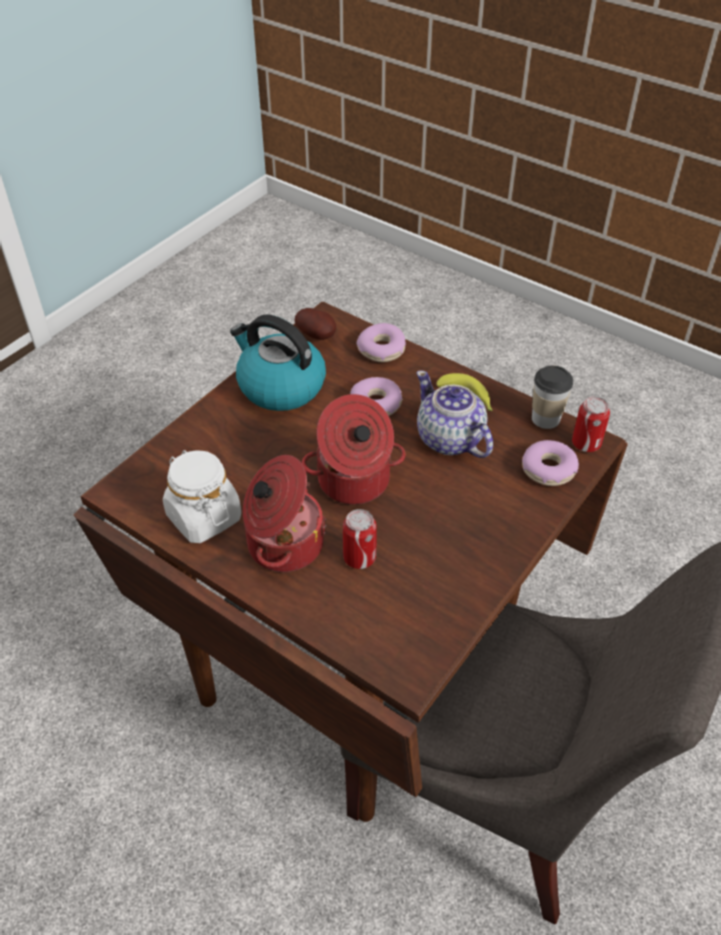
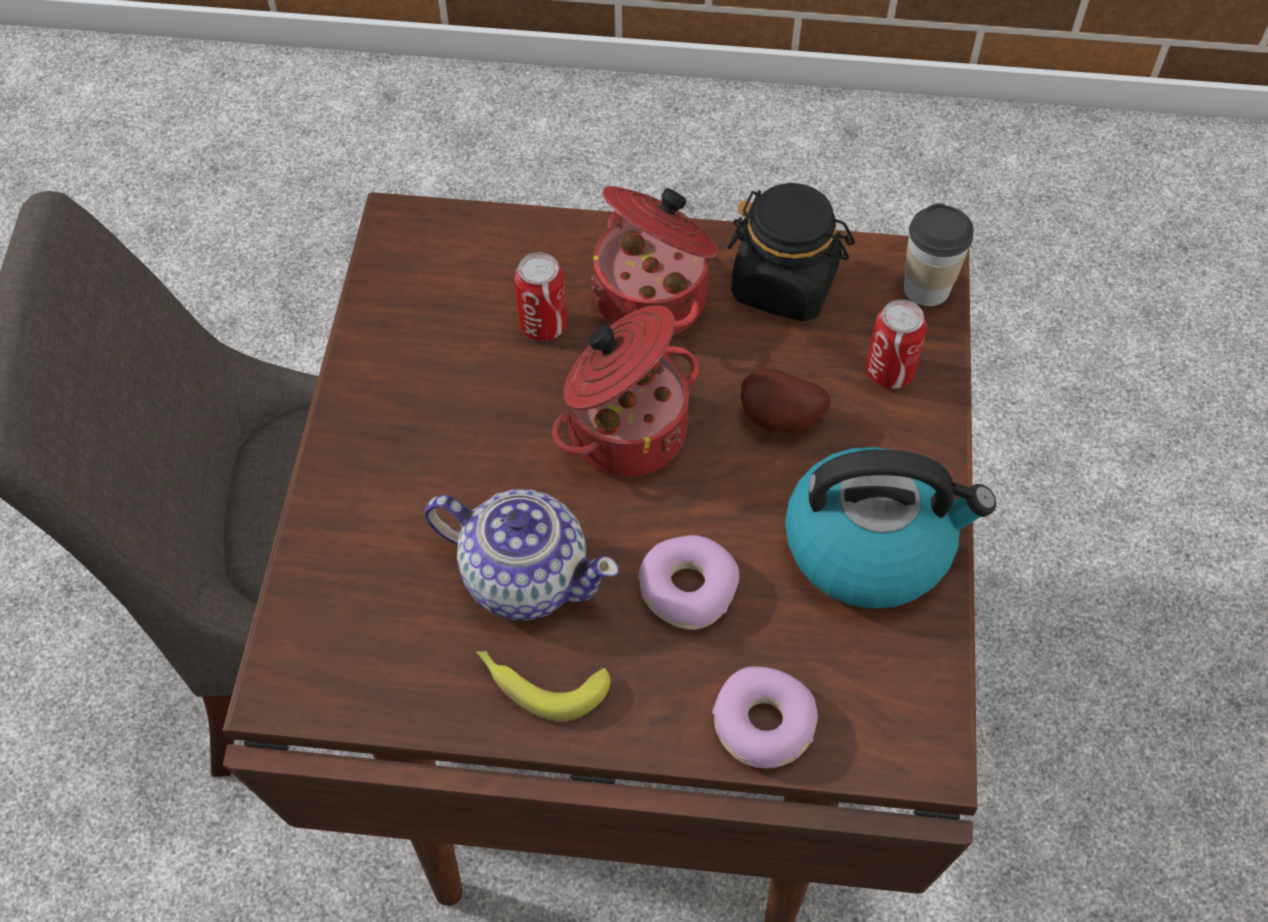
camera: 150 degrees right, 10 degrees up
white jar [163,450,241,543] -> black jar [728,183,855,322]
potato [294,308,336,340] -> potato moved to [740,369,831,433]
donut [522,440,579,486] -> none
cup [532,365,573,429] -> cup moved to [904,203,974,306]
can [572,396,610,452] -> can moved to [866,300,927,388]

